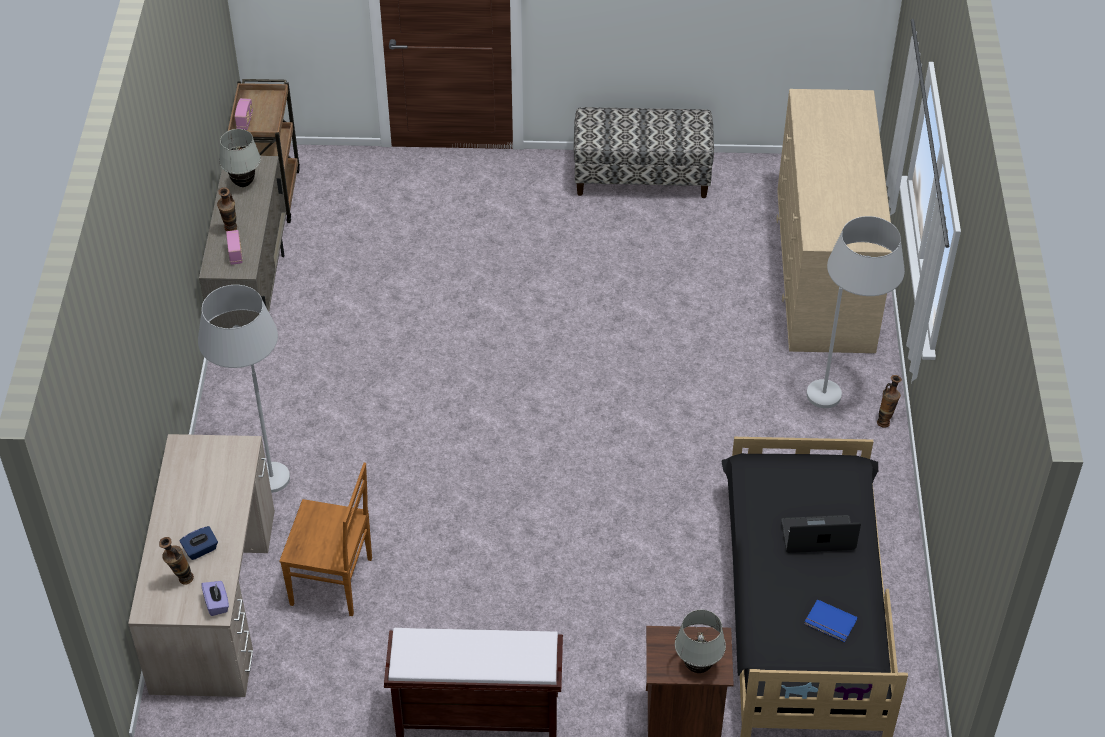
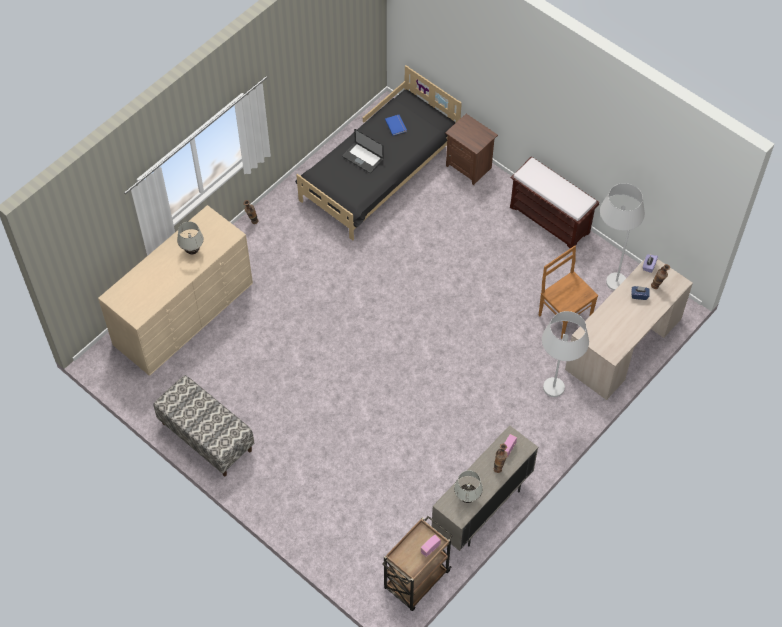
camera: 140 degrees left, 10 degrees up
white table lamp [675,610,726,673] -> white table lamp moved to [177,221,204,254]
white floor lamp [807,216,905,408] -> white floor lamp moved to [600,183,645,291]

